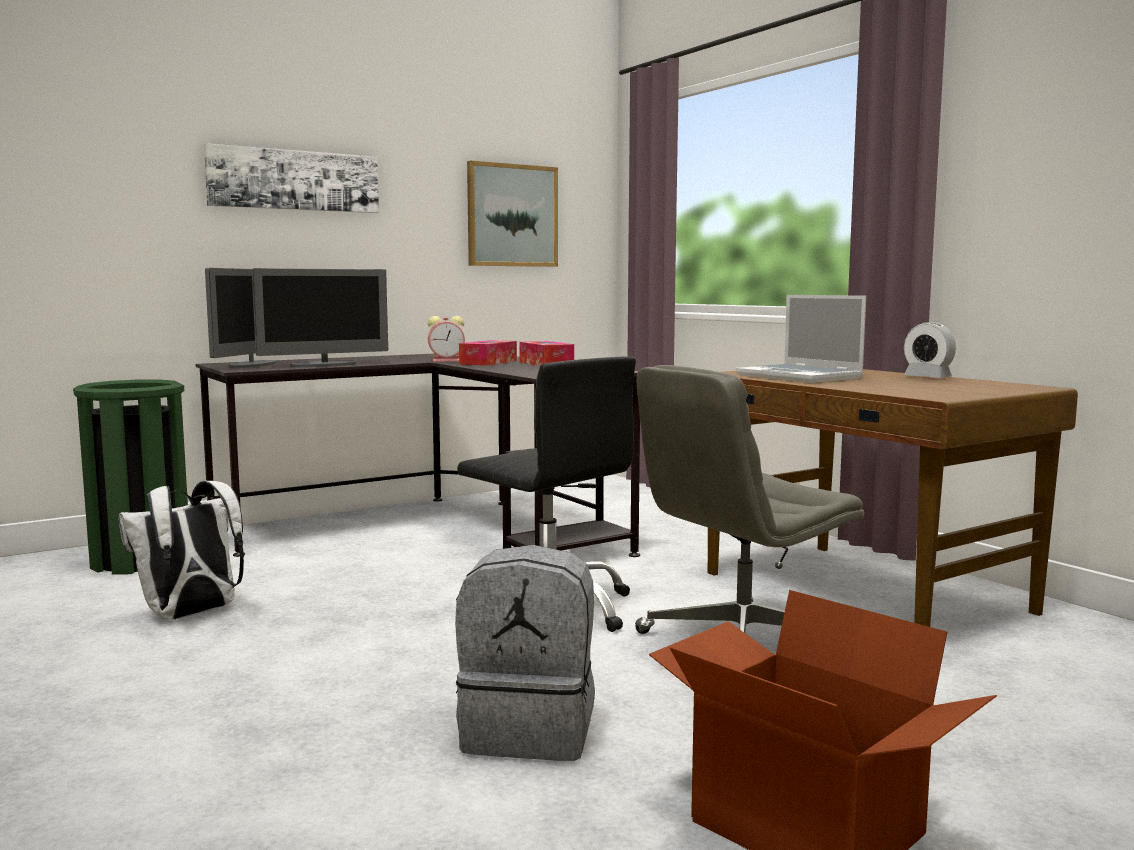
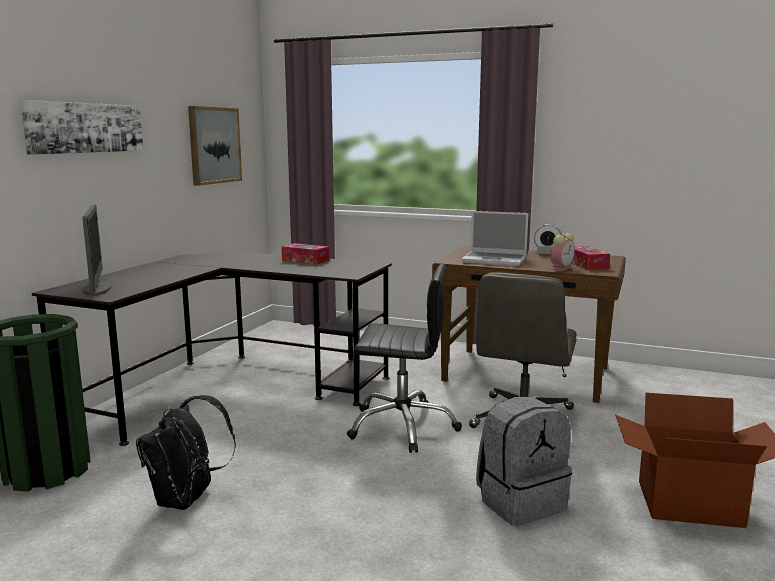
camera: 35 degrees left, 5 degrees up
white backpack [118,481,244,620] -> black backpack [136,395,236,510]
monitor [252,268,388,367] -> none
alarm clock [428,316,465,362] -> alarm clock moved to [550,233,575,271]
tissue box [459,340,517,366] -> tissue box moved to [572,246,610,270]

